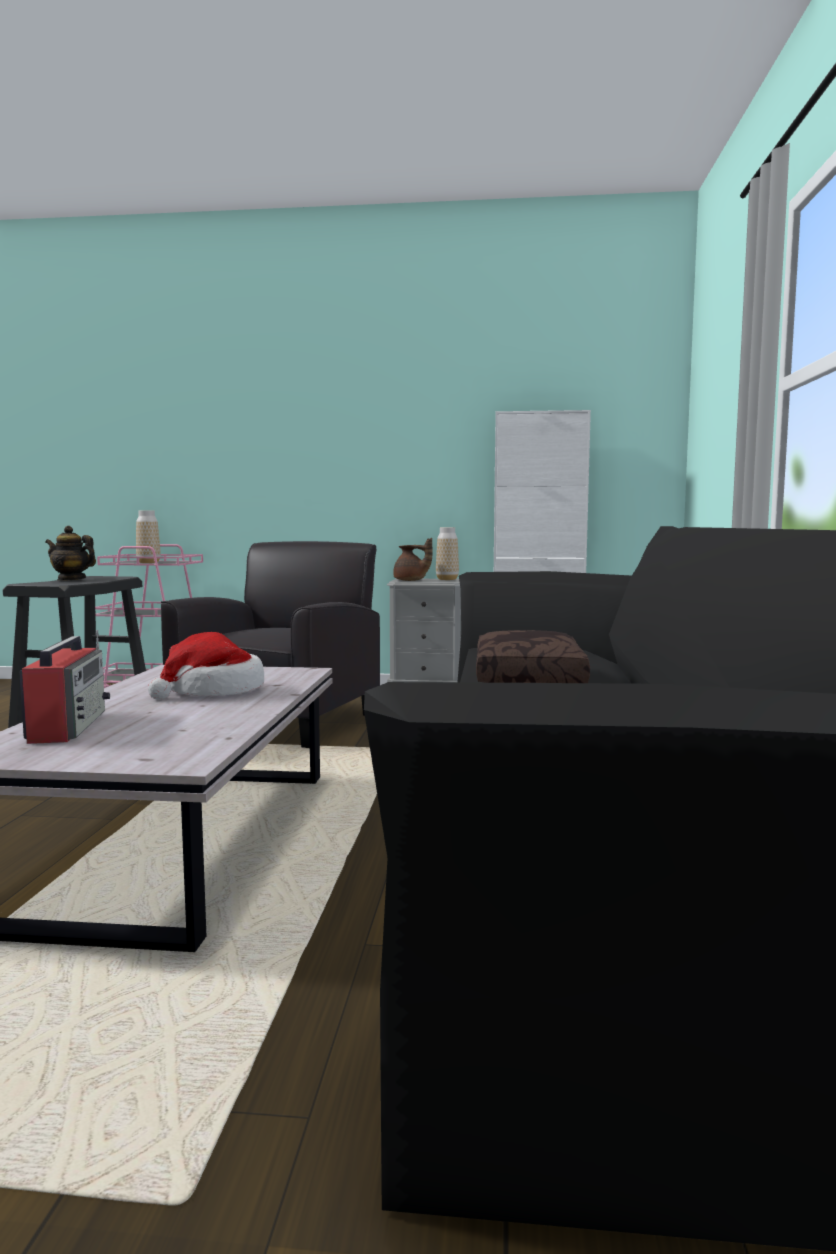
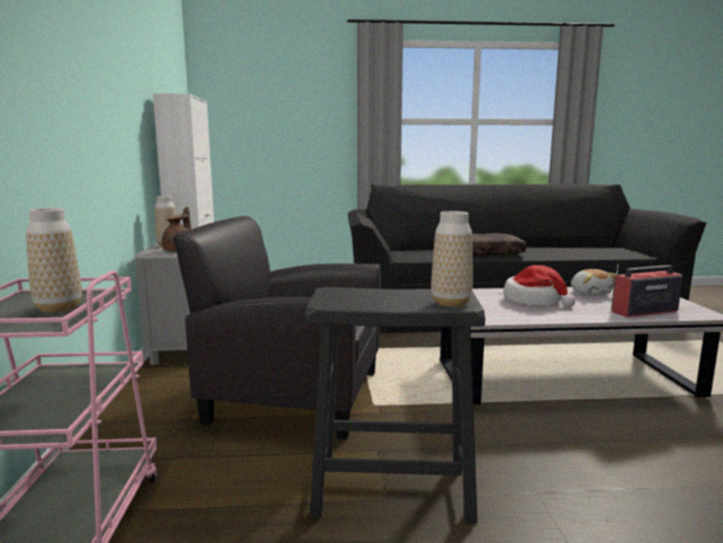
camera: 100 degrees left, 5 degrees up
teapot [45,526,96,581] -> none
none -> vase [431,211,473,307]
none -> plush toy [571,269,616,296]

